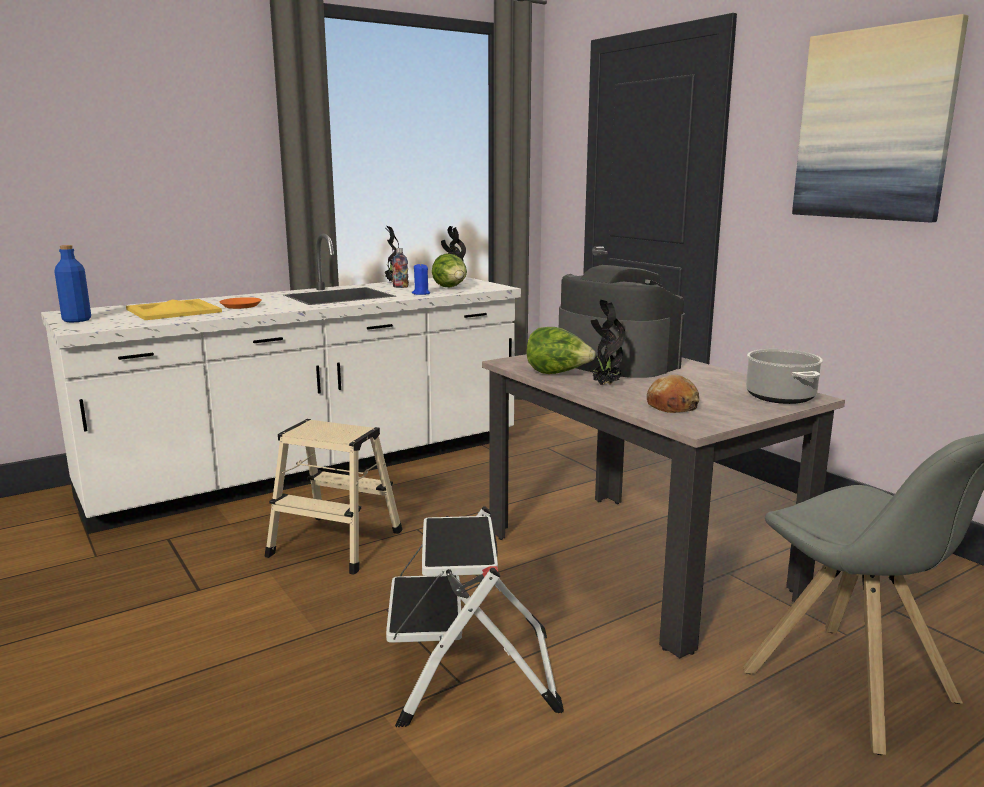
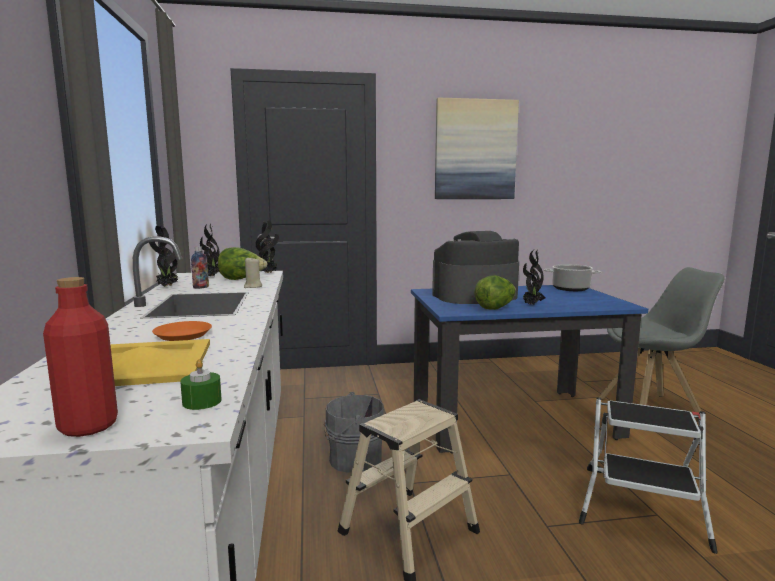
camera: 65 degrees left, 5 degrees down
blue bottle [54,245,91,322] -> red bottle [43,277,118,437]
blue candle [412,263,430,295] -> beige candle [244,256,262,288]
beige dining table [482,354,845,658] -> blue dining table [411,285,648,453]
bread [647,375,699,413] -> none
none -> green candle [180,359,222,410]
none -> potted plant [255,221,279,273]
none -> grey bucket [324,392,384,473]

